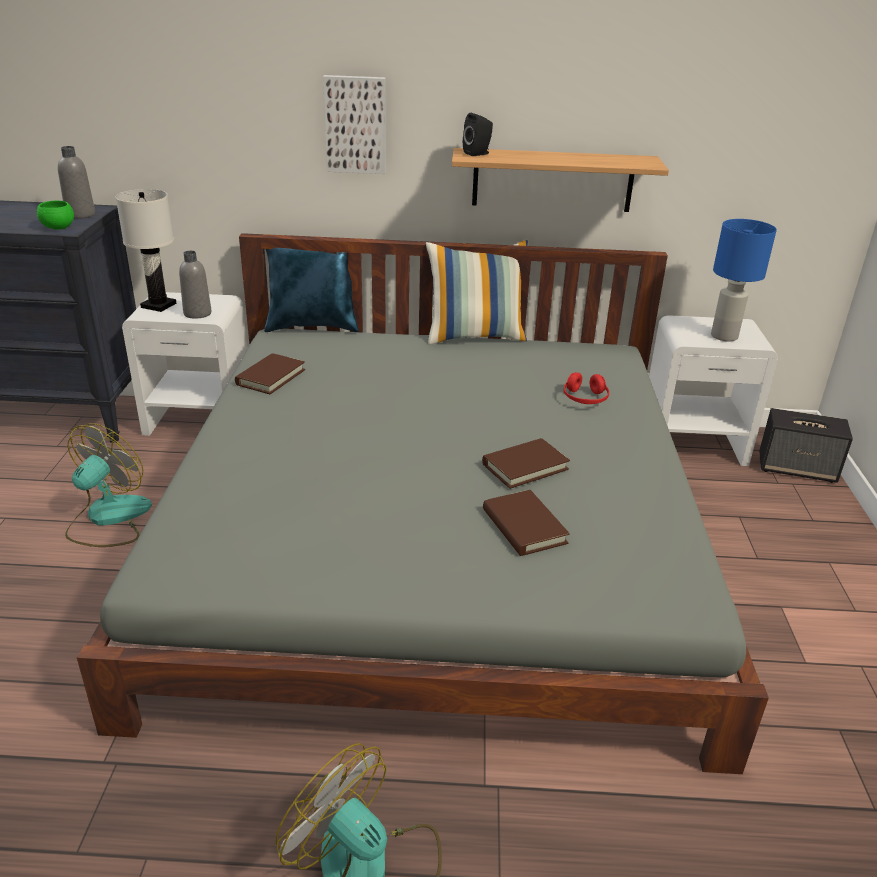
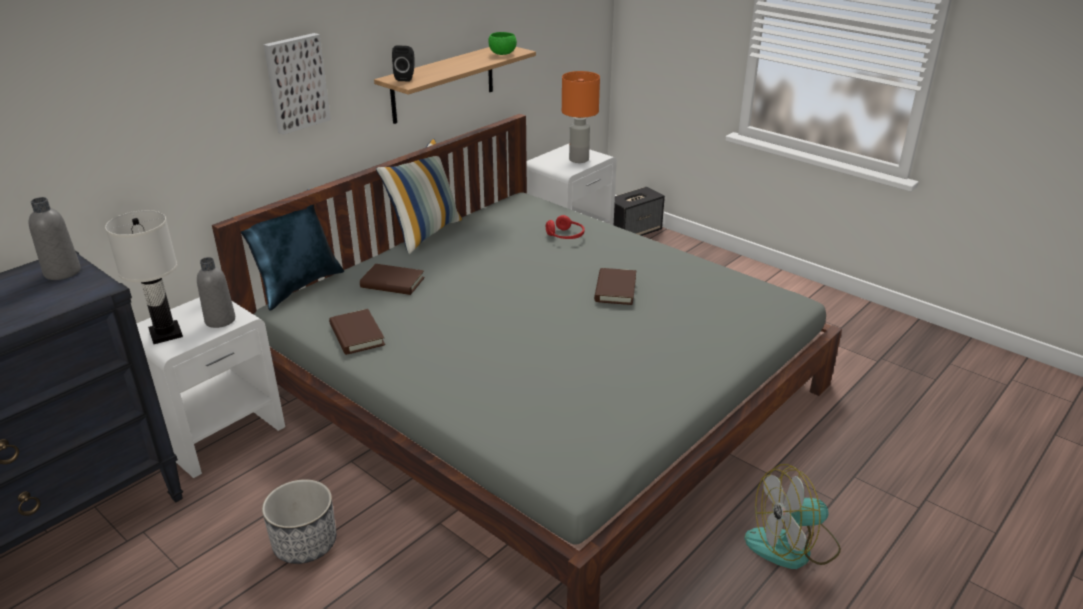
camera: 50 degrees left, 0 degrees up
green bowl [37,200,74,230] -> green bowl moved to [488,32,517,55]
fan [65,423,152,547] -> planter [262,479,336,564]
brown book [483,490,570,556] -> brown book moved to [360,264,425,295]
blue table lamp [711,219,777,342] -> orange table lamp [562,71,600,163]

